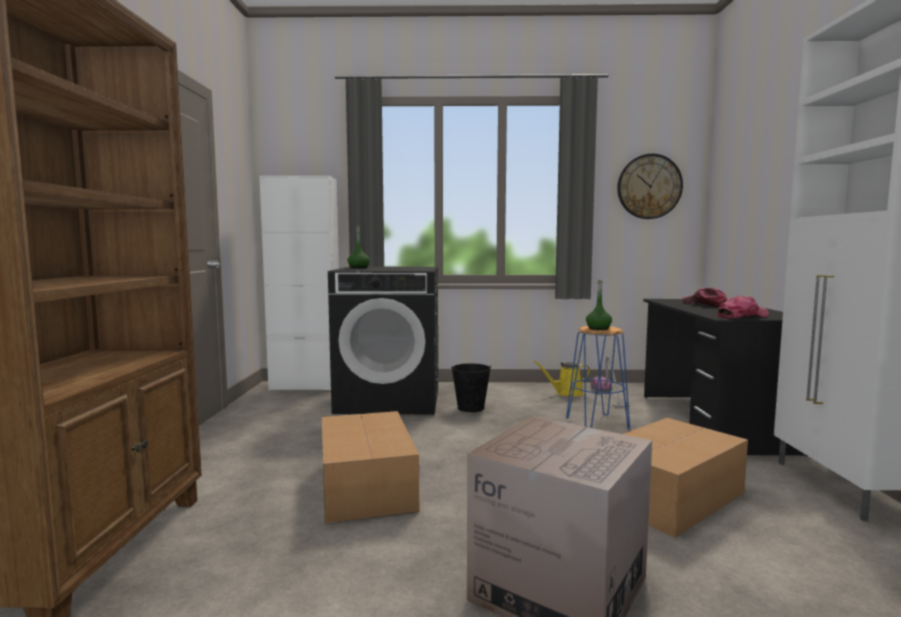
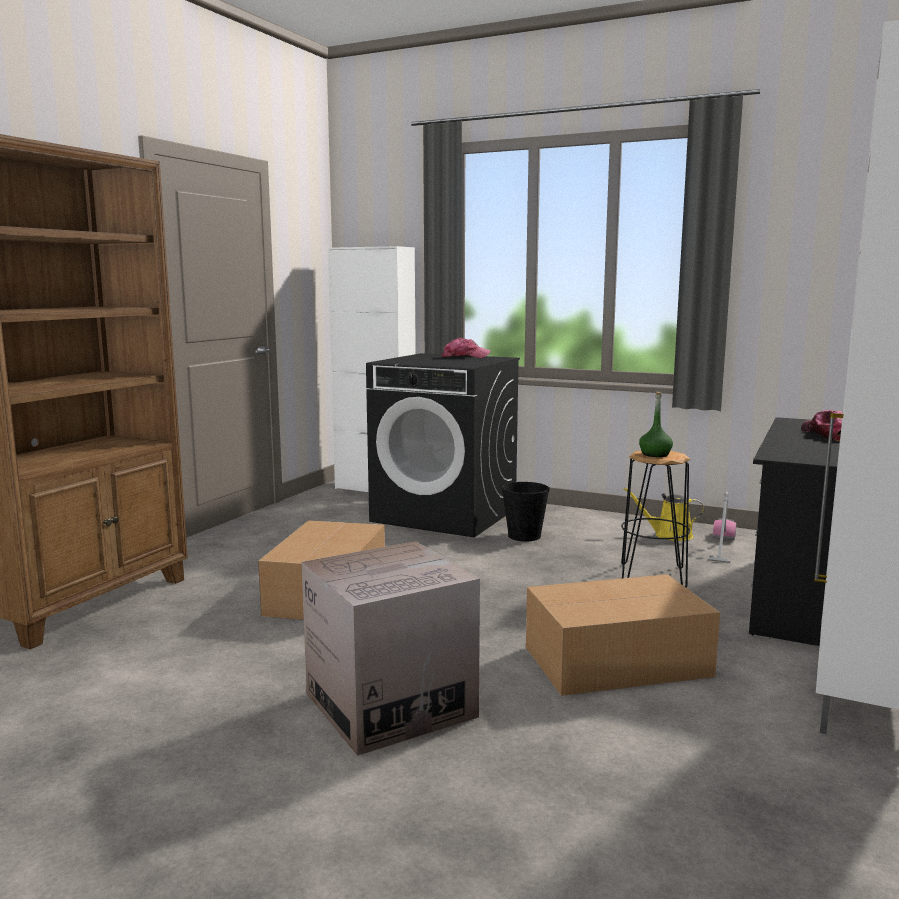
camera: 25 degrees right, 5 degrees up
green bottle [348,226,370,269] -> none
blue stool [566,326,630,430] -> black stool [621,451,690,587]
wall clock [617,154,683,219] -> none
cap [717,295,769,319] -> cap moved to [441,338,491,358]

